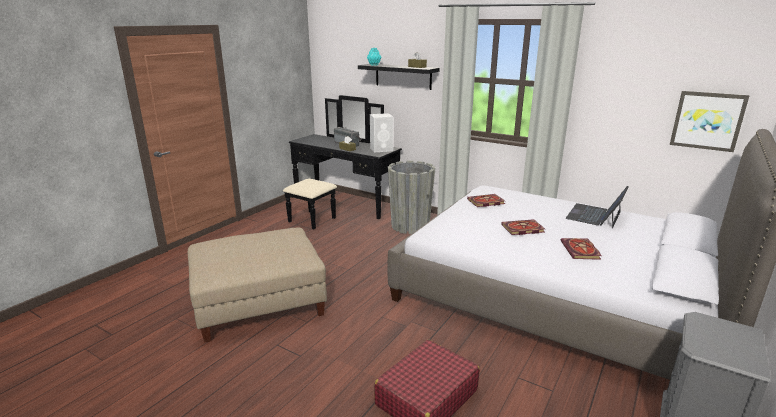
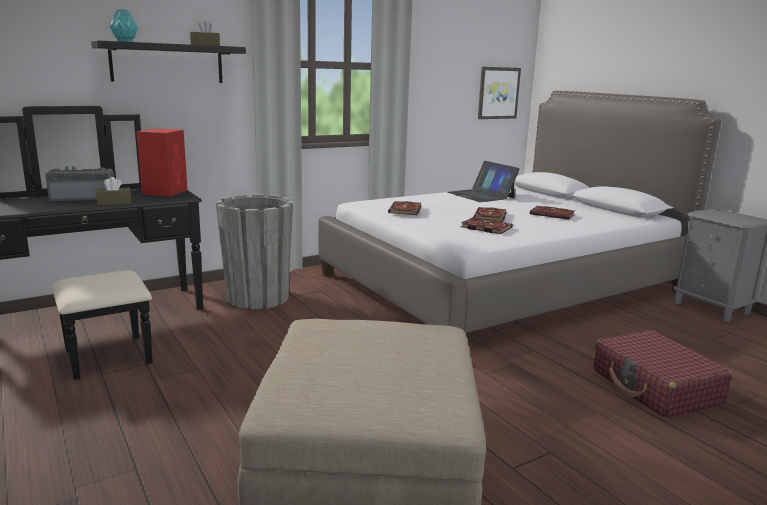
camera: 65 degrees left, 5 degrees down
white speaker [370,113,393,153] -> red speaker [136,128,188,196]
none -> book [461,217,513,234]

